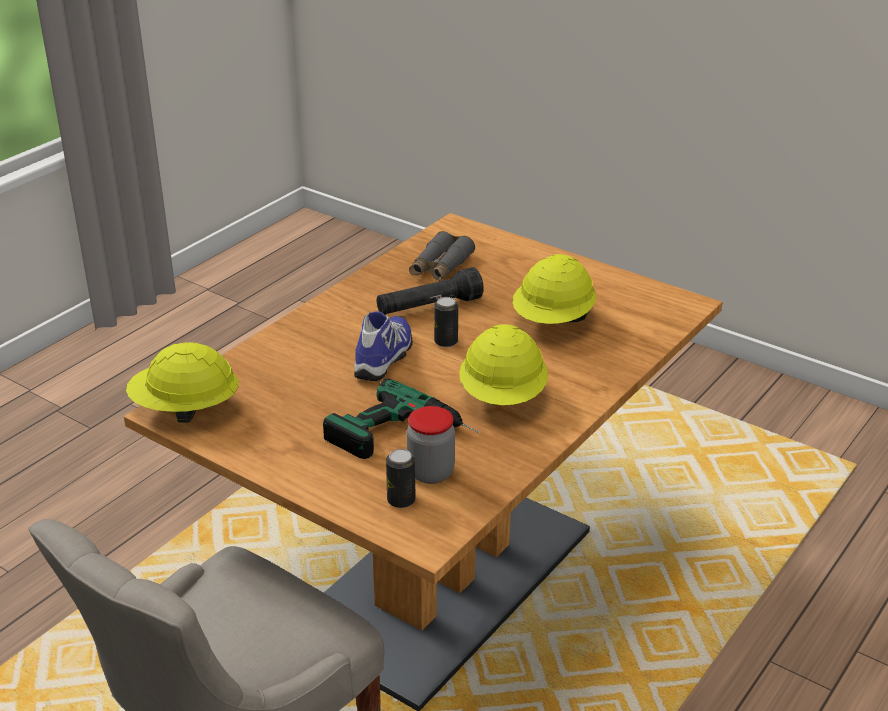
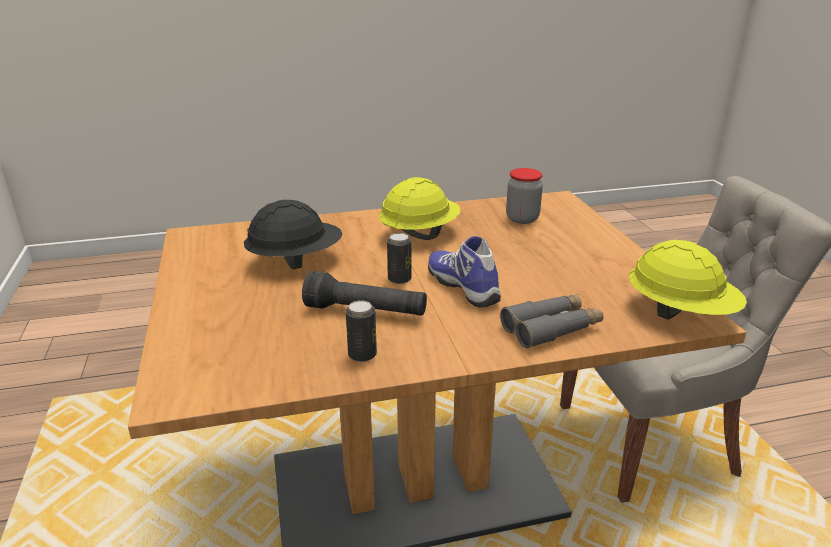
camera: 140 degrees left, 5 degrees down
power drill [323,378,480,459] -> none
shoe [354,311,413,381] -> shoe turned 90 degrees clockwise [428,236,501,308]
can [386,449,416,508] -> can moved to [346,300,377,362]
grey binoculars [409,231,475,281] -> grey binoculars moved to [500,294,604,349]
yellow hard hat [512,254,596,324] -> black hard hat [244,200,342,269]

